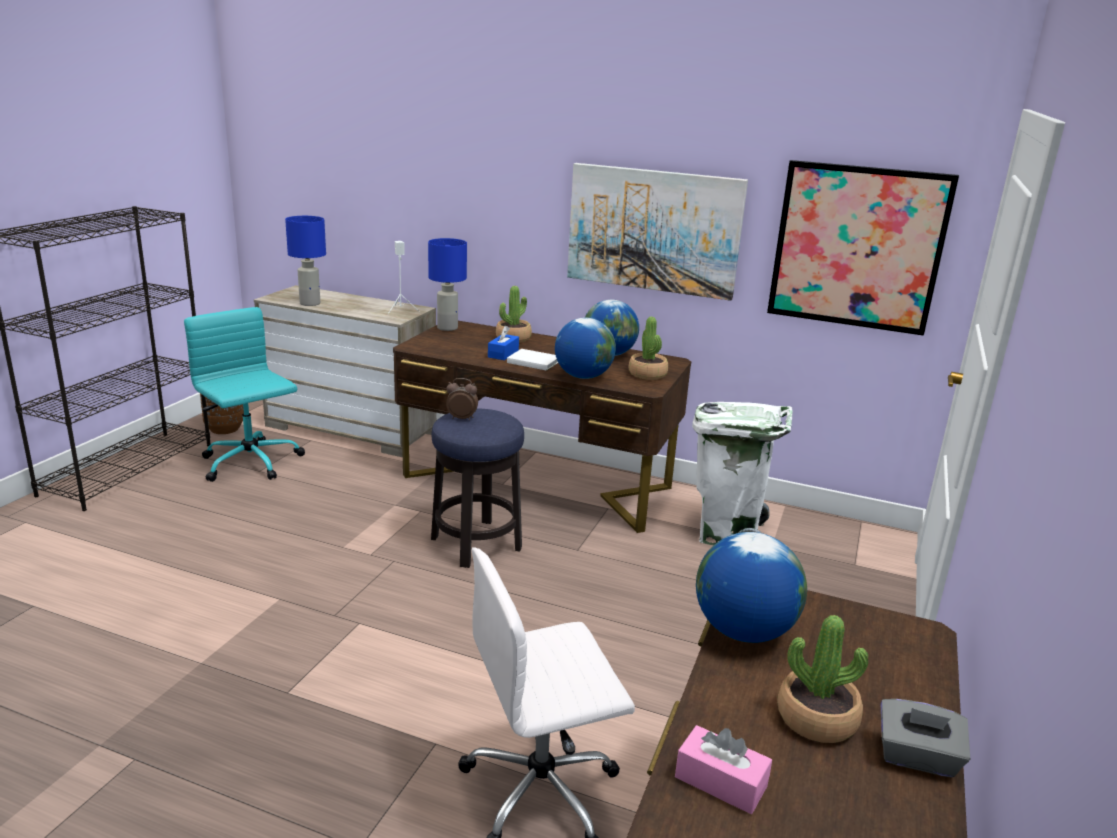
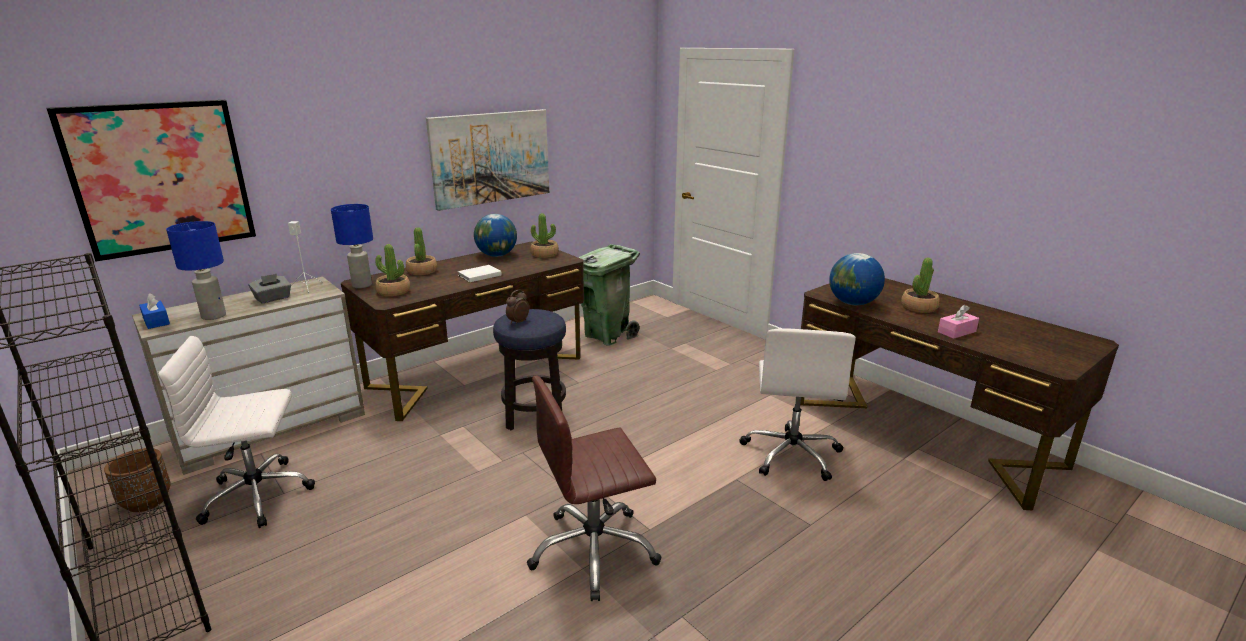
camera: 60 degrees left, 0 degrees up
turquoise office chair [184,307,305,482] -> white office chair [158,336,315,528]
blue tissue box [488,326,519,360] -> blue tissue box moved to [139,293,170,329]
globe [555,318,616,379] -> none
white trash can [692,402,793,545] -> green trash can [578,244,640,346]
picture [767,160,959,336] -> picture moved to [46,100,256,262]
grey tissue box [881,699,970,777] -> grey tissue box moved to [248,274,291,303]
none -> potted plant [375,244,410,297]
none -> brown office chair [527,376,661,601]

